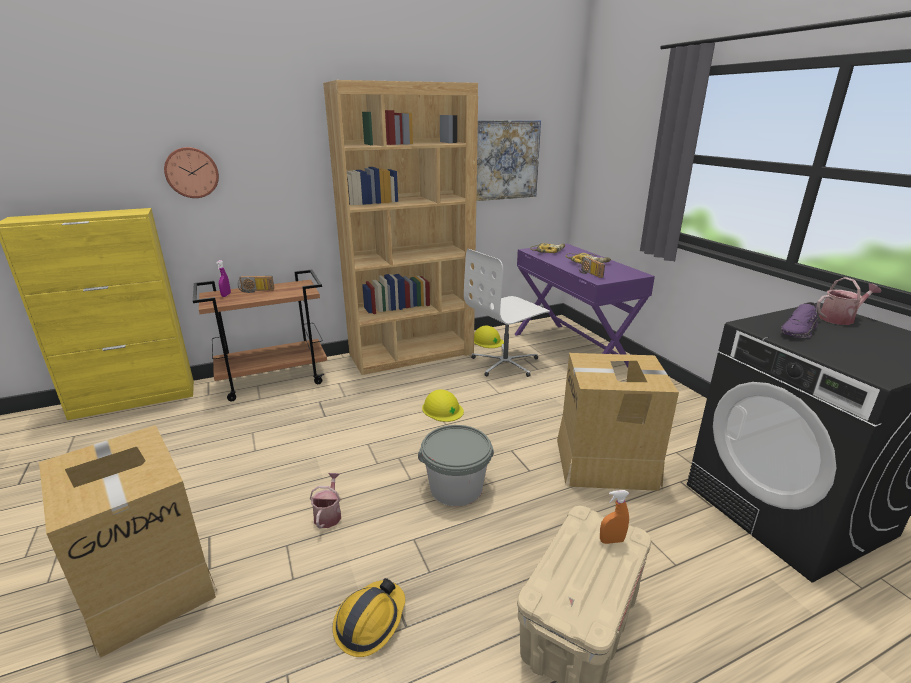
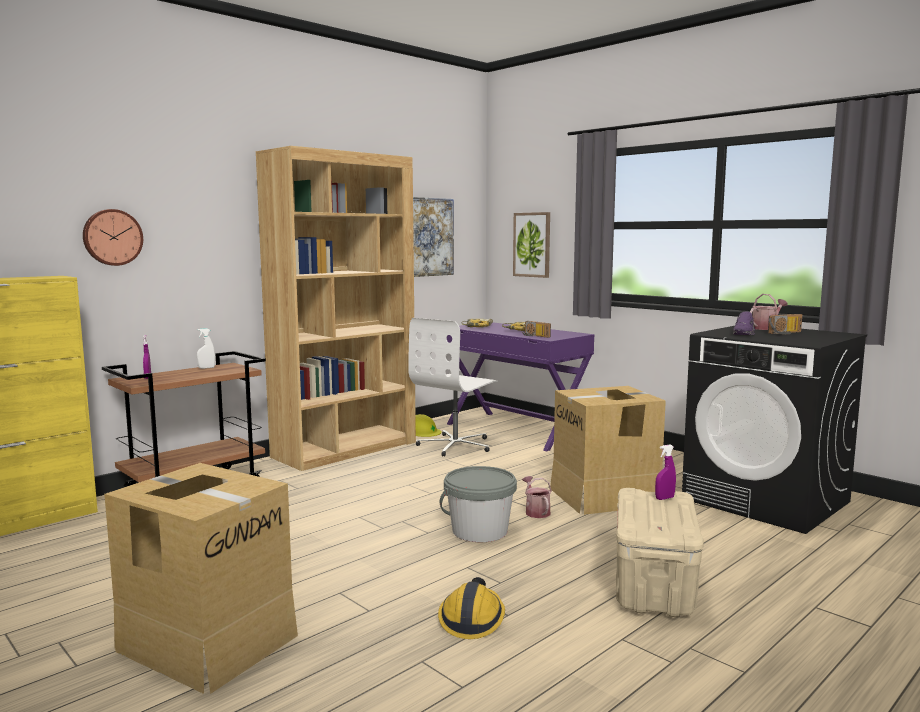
camera: 20 degrees left, 15 degrees down
radio [238,276,274,293] -> radio moved to [768,314,802,334]
watering can [310,473,341,529] -> watering can moved to [522,476,552,518]
yellow hard hat [422,389,464,422] -> none
orange spray bottle [600,490,629,544] -> purple spray bottle [655,444,676,500]
none -> white spray bottle [197,328,215,369]
none -> picture [513,212,550,278]

